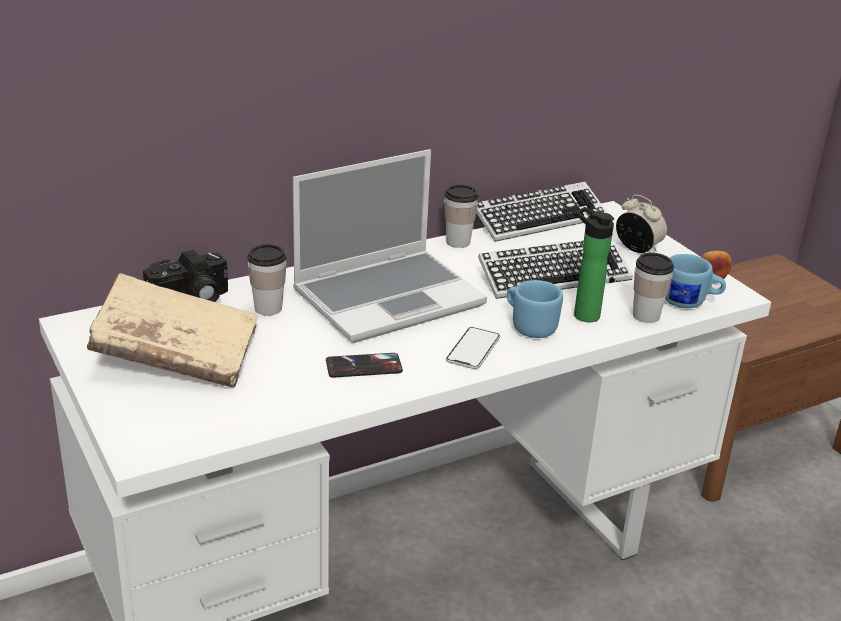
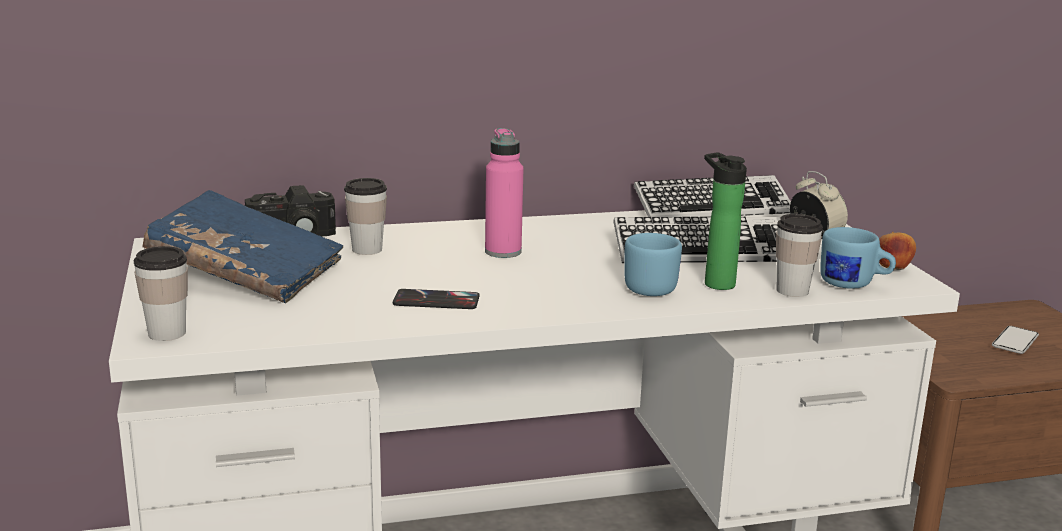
camera: 15 degrees right, 10 degrees down
beige book [87,273,258,388] -> blue book [142,190,343,303]
laptop [293,149,487,343] -> pink bottle [485,128,524,258]
cup [444,185,479,248] -> cup moved to [134,246,188,341]
phone [446,327,500,369] -> phone moved to [992,326,1039,354]

